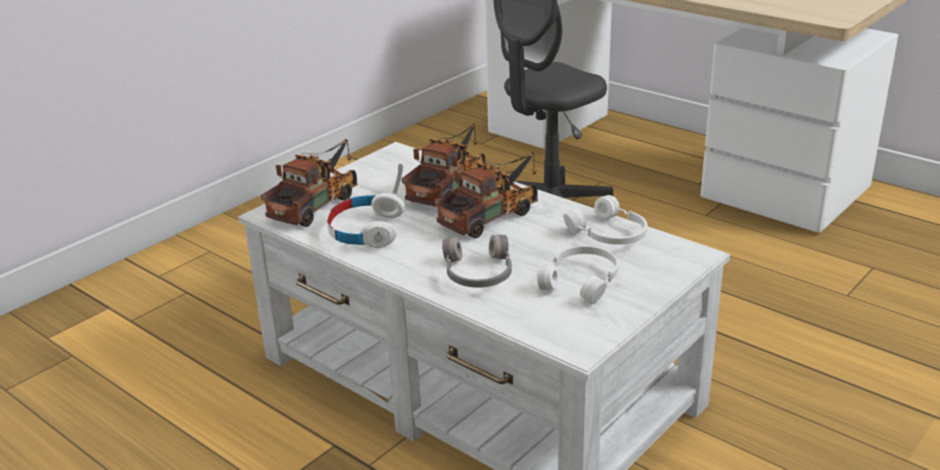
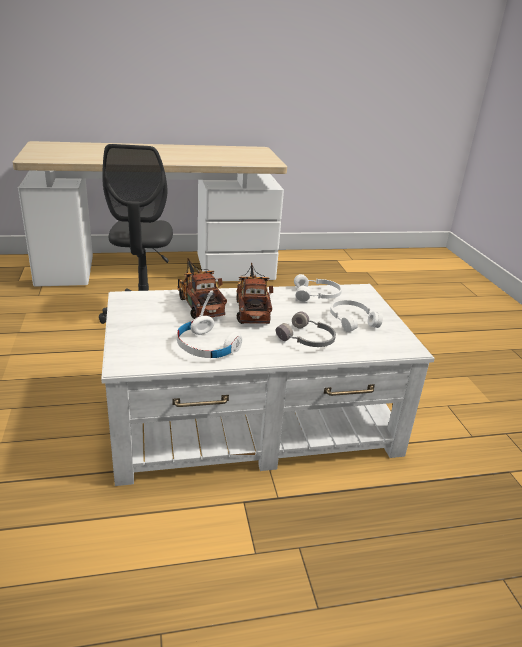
camera: 55 degrees left, 0 degrees up
toy truck [261,139,358,227] -> none

